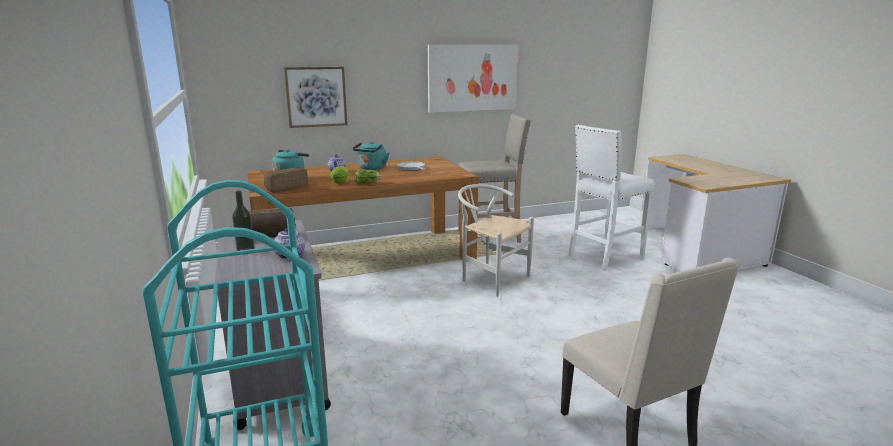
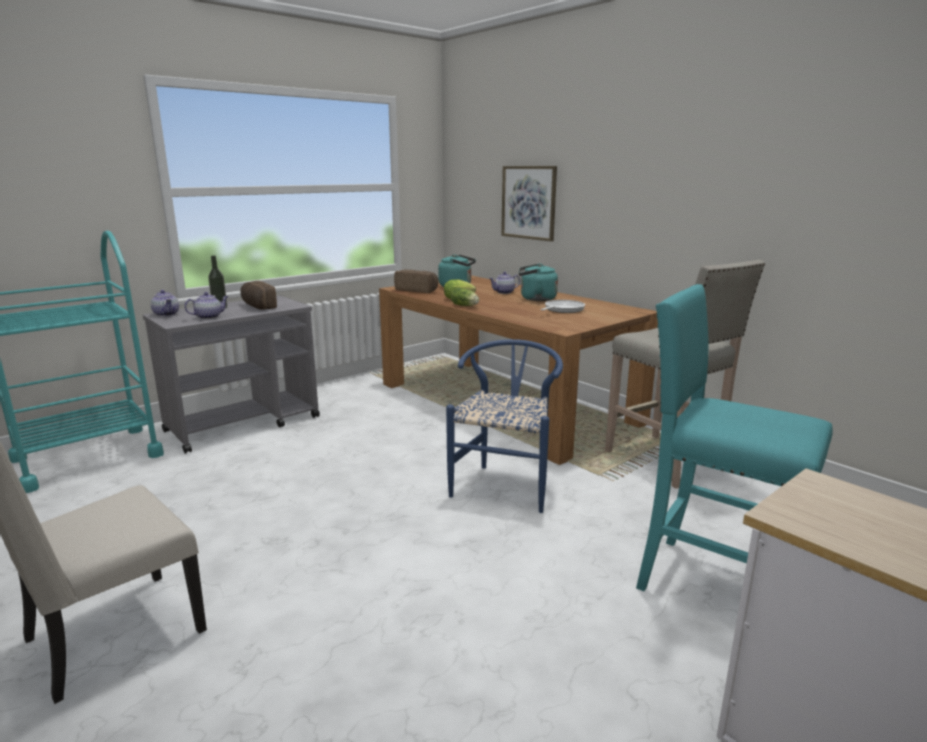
camera: 70 degrees right, 0 degrees up
picture [428,45,518,113] -> none
white chair [458,184,534,297] -> blue chair [446,339,563,513]
white stool [568,125,655,271] -> turquoise stool [636,284,833,591]
none -> teapot [151,290,179,316]

